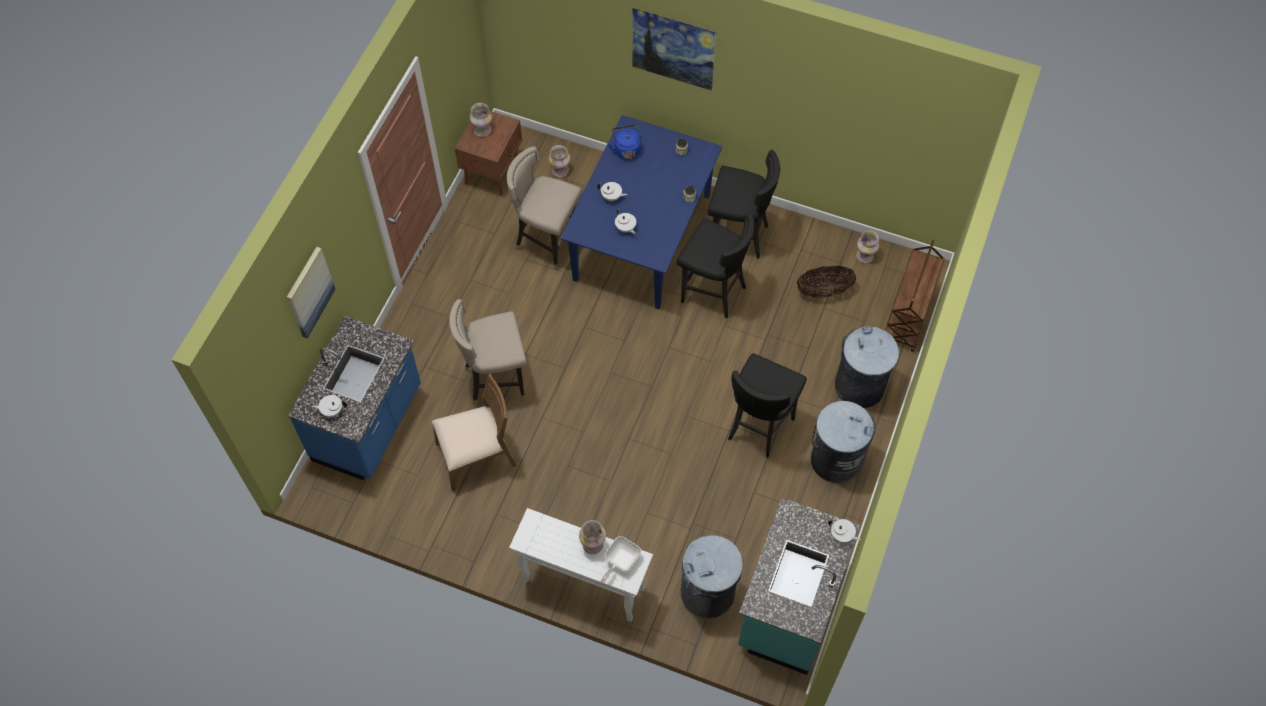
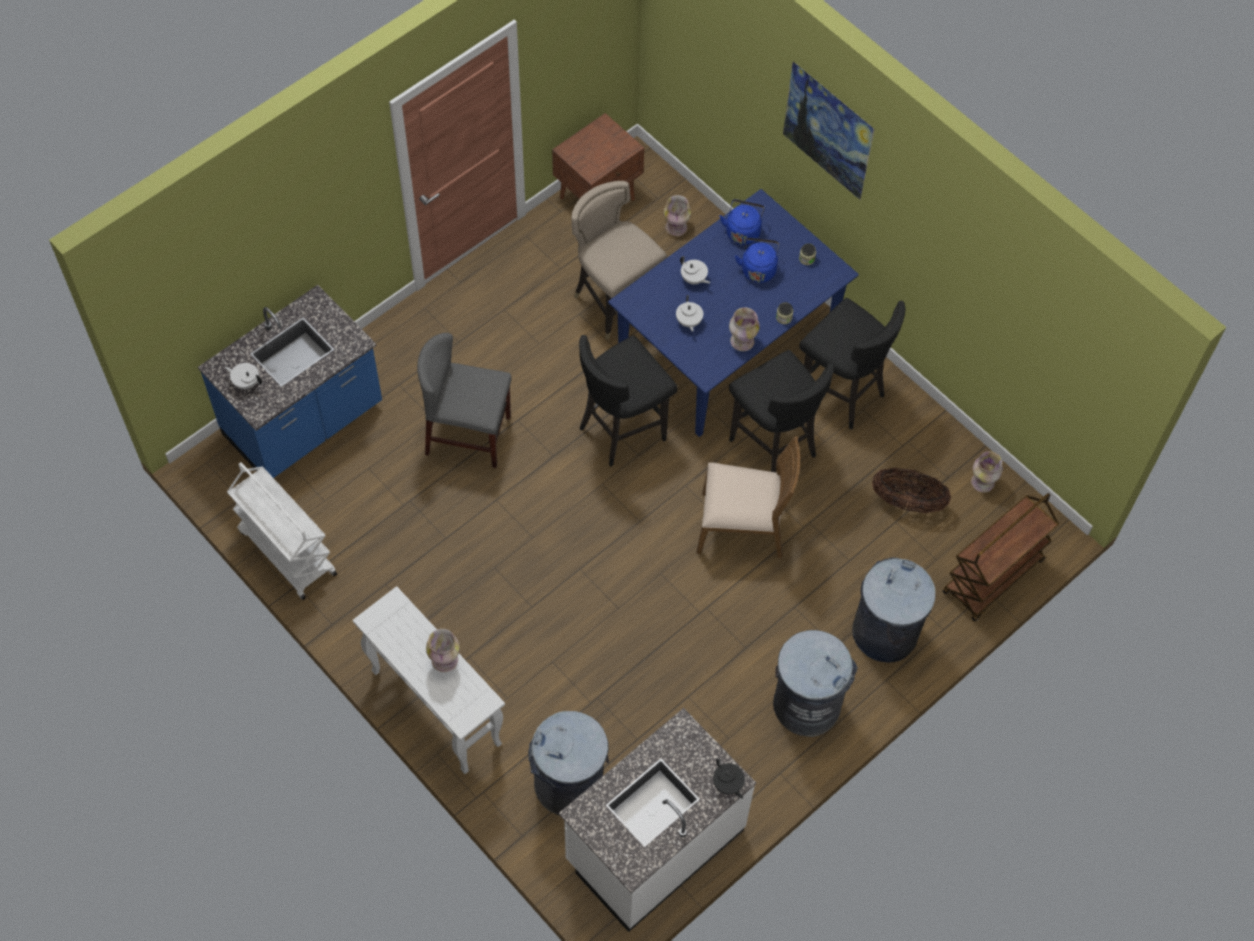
camera: 25 degrees right, 0 degrees up
picture [287,247,336,338] -> none
brown chair [432,374,516,491] -> brown chair moved to [696,436,800,558]
beige stool [449,299,527,406] -> grey chair [417,333,512,468]
vase [470,103,492,137] -> vase moved to [729,307,760,351]
frying pan [601,536,641,584] -> none
black stool [728,353,807,457] -> black stool moved to [579,335,678,467]
turquoise counter [738,497,860,675] -> white counter [559,708,756,932]
white teapot [828,519,861,543] -> black teapot [713,759,745,799]
none -> white cart [227,462,337,600]
none -> blue kettle [735,238,779,283]

